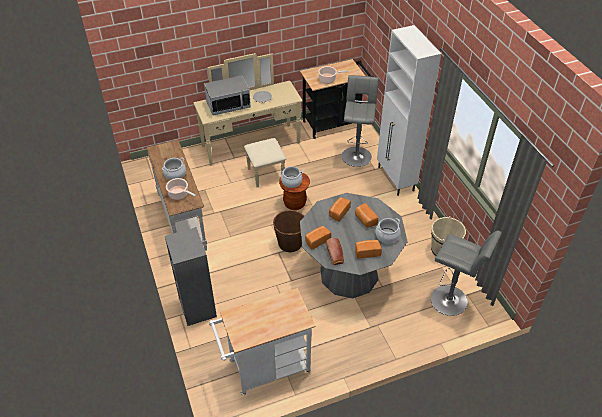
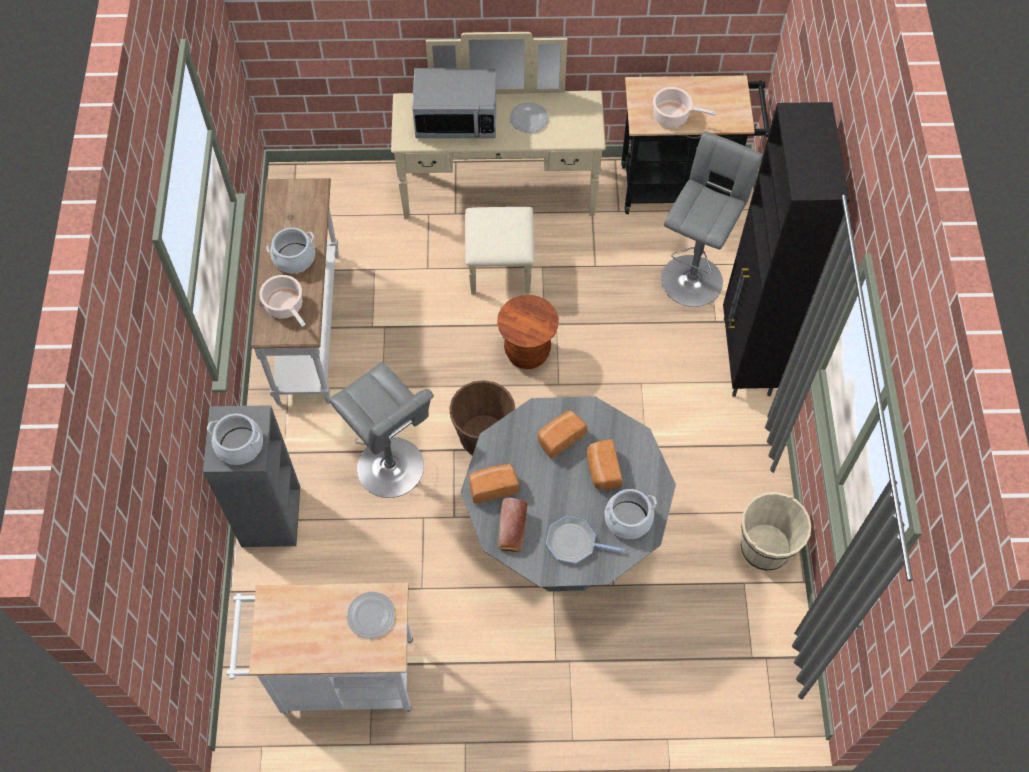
camera: 20 degrees right, 15 degrees up
cooking pot [280,166,303,188] -> cooking pot moved to [207,413,263,465]
bread [355,240,382,258] -> frying pan [546,516,625,563]
white cabinet [377,25,441,196] -> black cabinet [723,102,850,397]
grey stool [431,230,502,316] -> grey stool moved to [329,362,434,498]
none -> plate [347,592,396,639]

